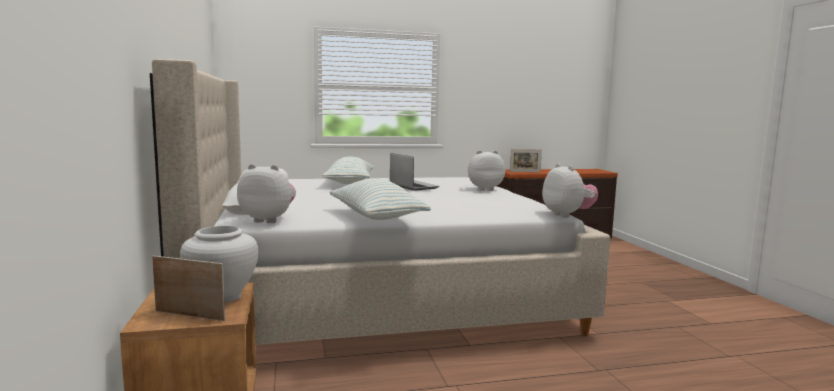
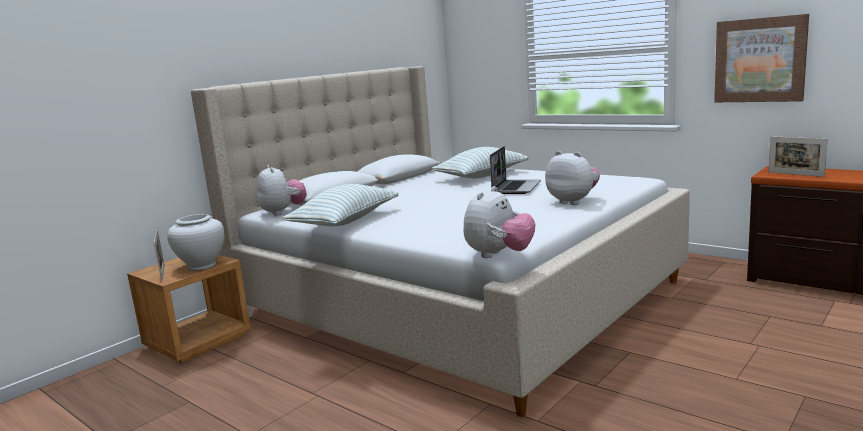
camera: 55 degrees right, 5 degrees up
none -> picture [714,14,809,102]

